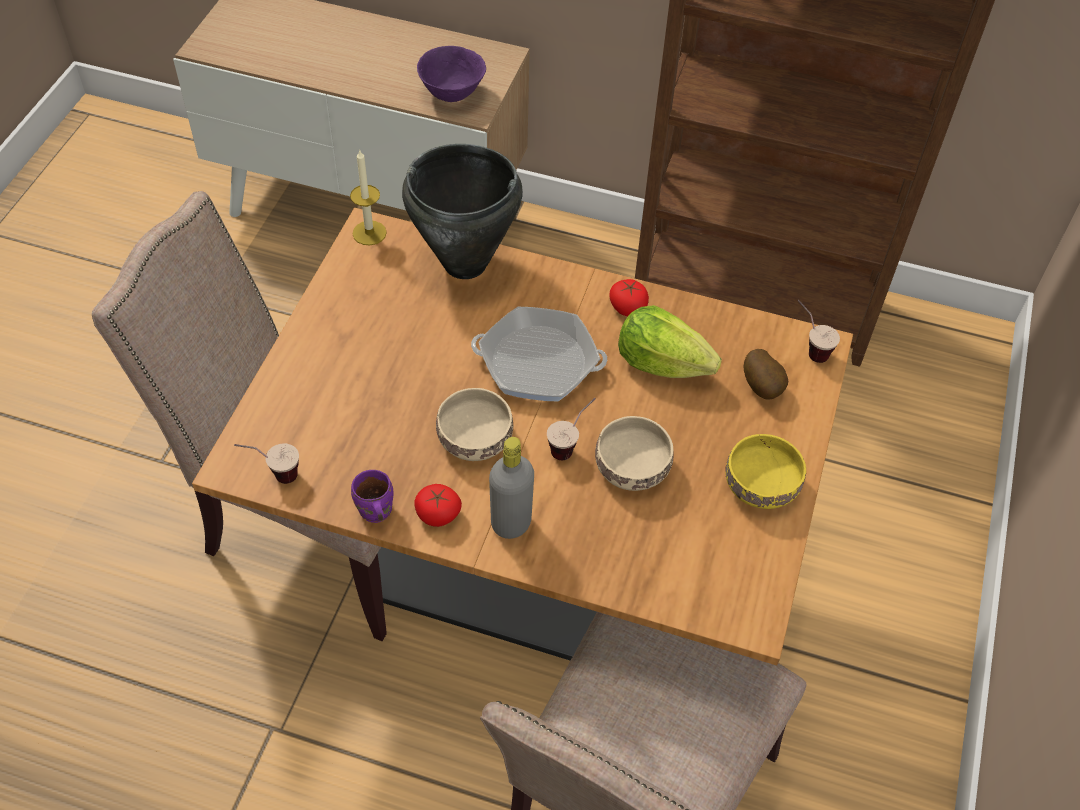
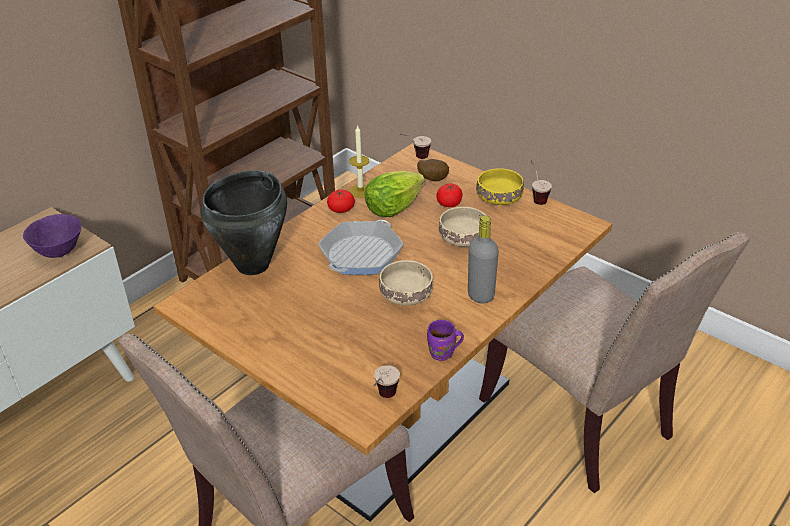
camera: 65 degrees left, 15 degrees down
candle [350,150,387,245] -> candle moved to [349,125,369,198]
tomato [414,484,462,527] -> tomato moved to [436,183,463,207]
cup [547,398,596,460] -> cup moved to [531,161,552,205]

